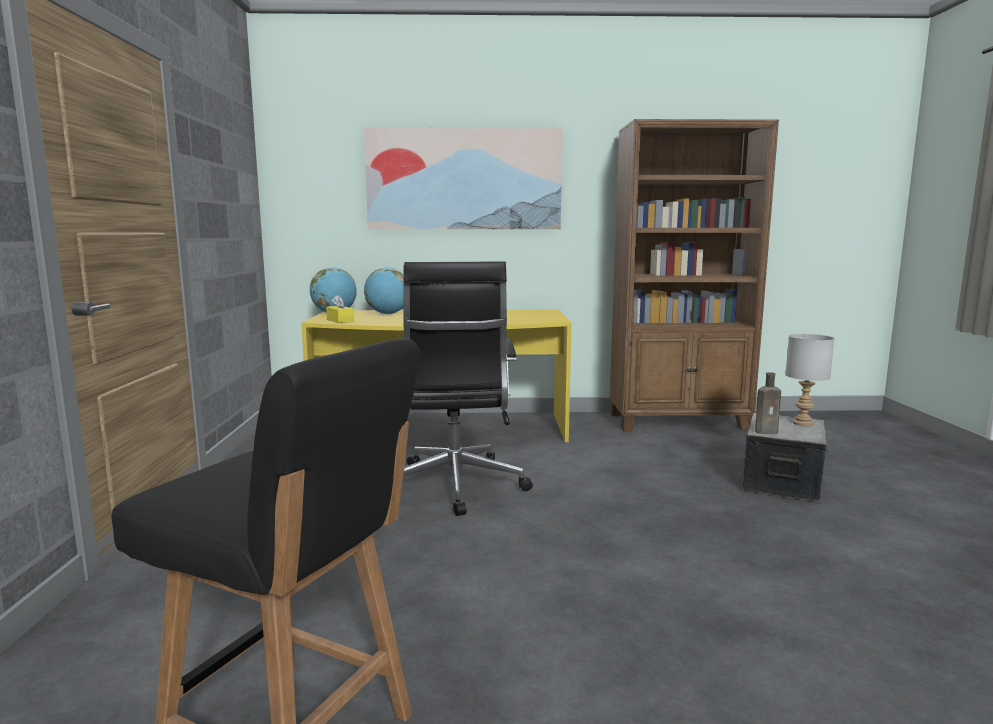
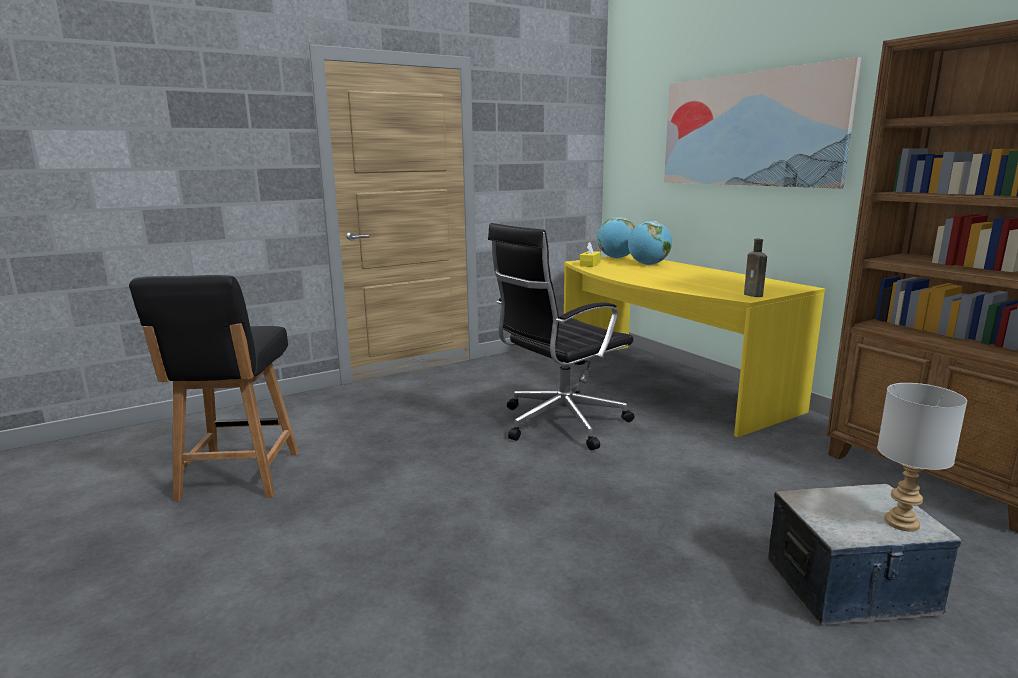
camera: 60 degrees right, 5 degrees up
brown bottle [755,372,781,434] -> brown bottle moved to [744,239,767,297]

